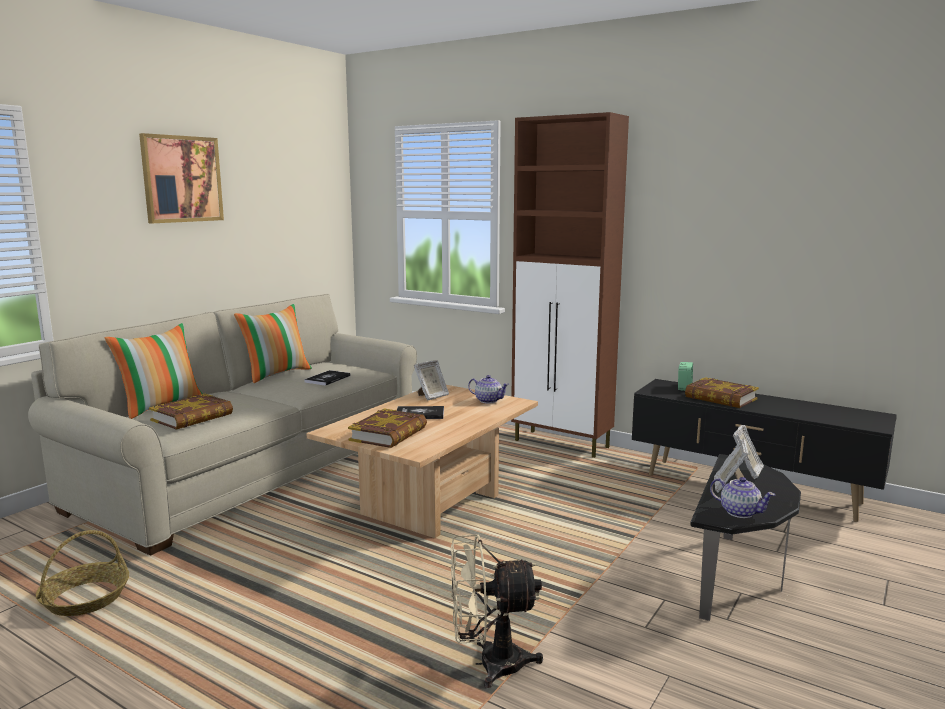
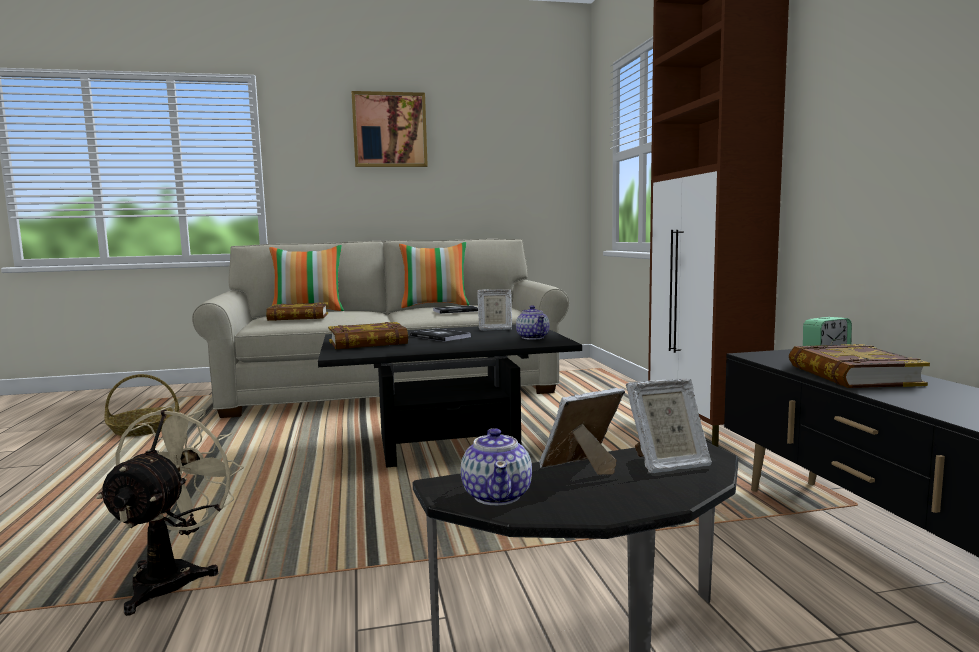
camera: 45 degrees right, 5 degrees down
beige coffee table [306,385,538,538] -> black coffee table [318,324,582,468]
beige fan [450,534,543,688] -> beige fan turned 60 degrees clockwise [96,406,244,616]

